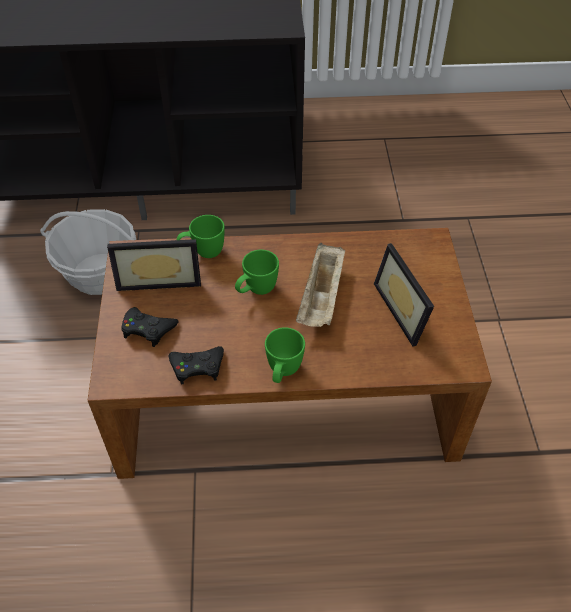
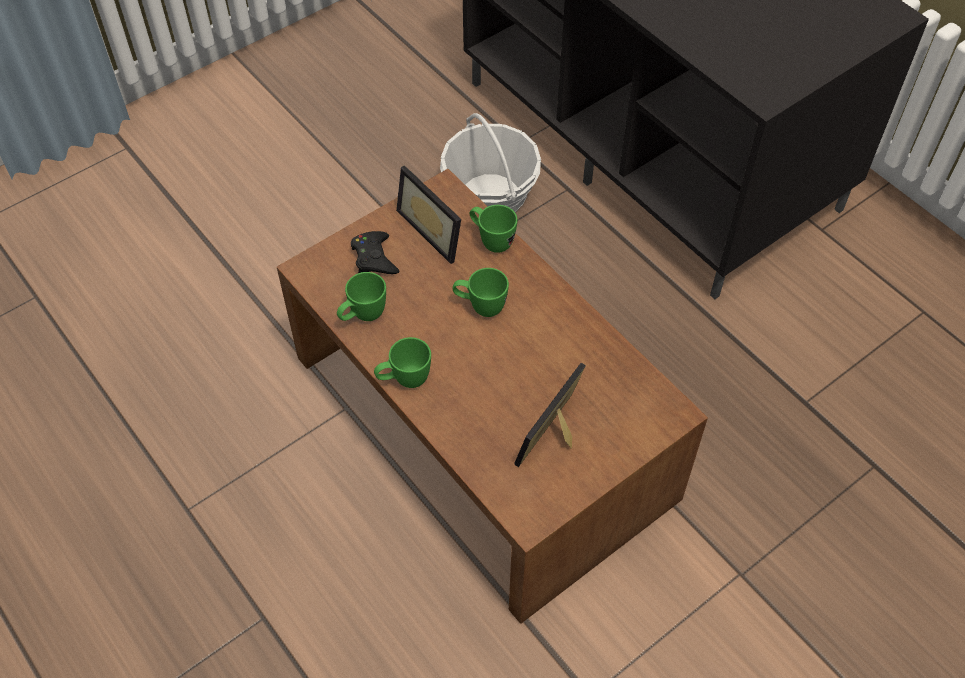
camera: 55 degrees right, 5 degrees up
black game controller [169,346,224,385] -> green mug [337,272,386,321]
beige tray [296,243,345,327] -> none

